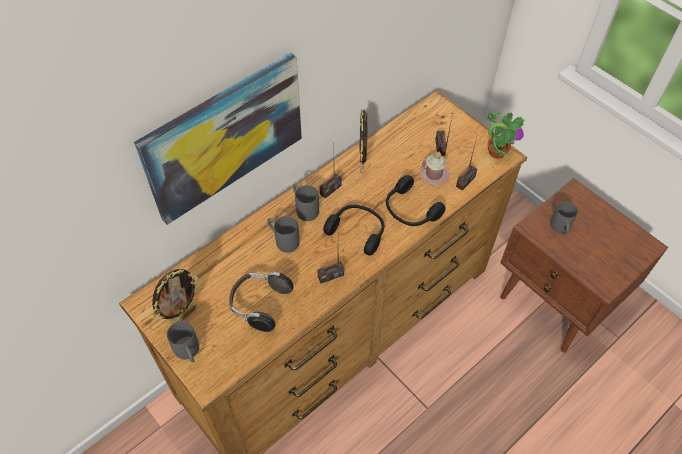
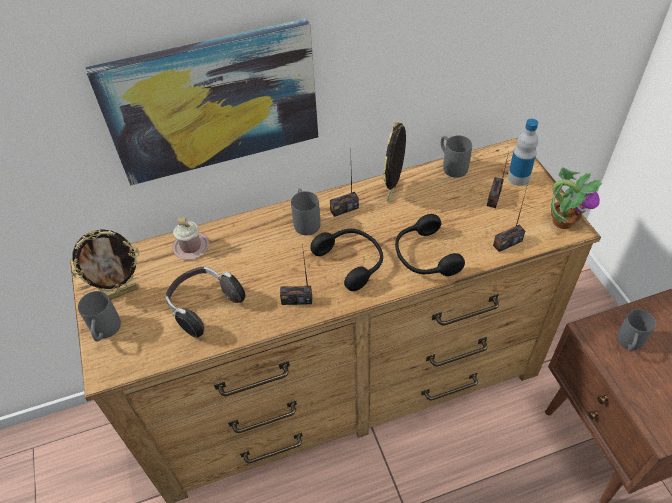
camera: 25 degrees right, 5 degrees down
grey mug [267,216,300,253] -> grey mug moved to [441,135,472,178]
pink mug [419,152,449,185] -> pink mug moved to [172,218,209,260]
none -> bottle [508,119,538,186]

